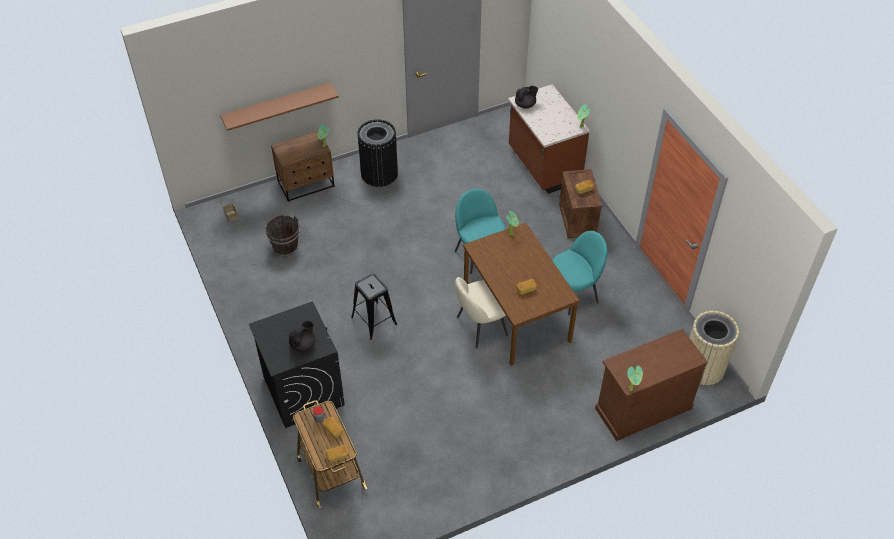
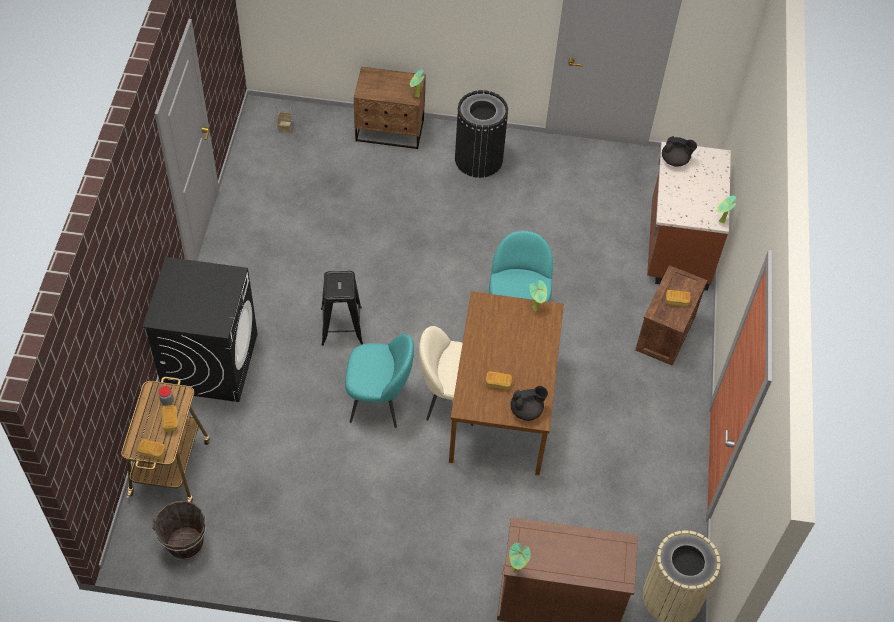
camera: 30 degrees right, 5 degrees up
brown shelf [220,82,339,131] -> none
brown bucket [265,215,300,257] -> brown bucket moved to [152,501,206,560]
black teapot [289,321,316,352] -> black teapot moved to [511,386,548,421]
turquoise chair [552,231,607,315] -> turquoise chair moved to [345,333,414,428]

